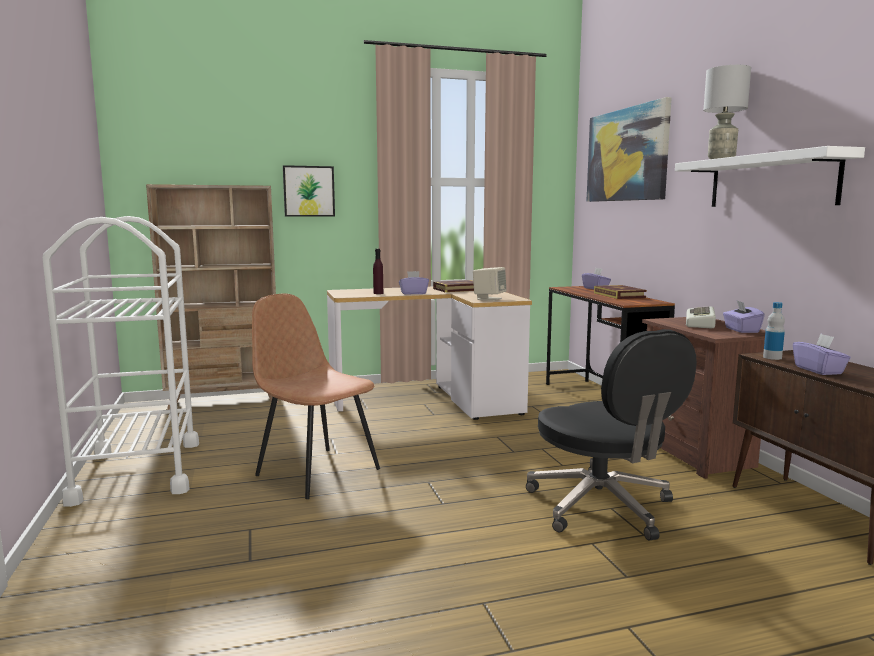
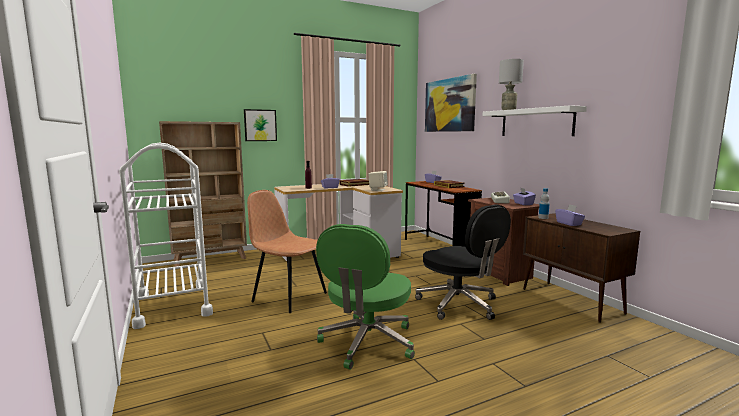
camera: 10 degrees left, 0 degrees up
none -> green office chair [316,224,415,370]

